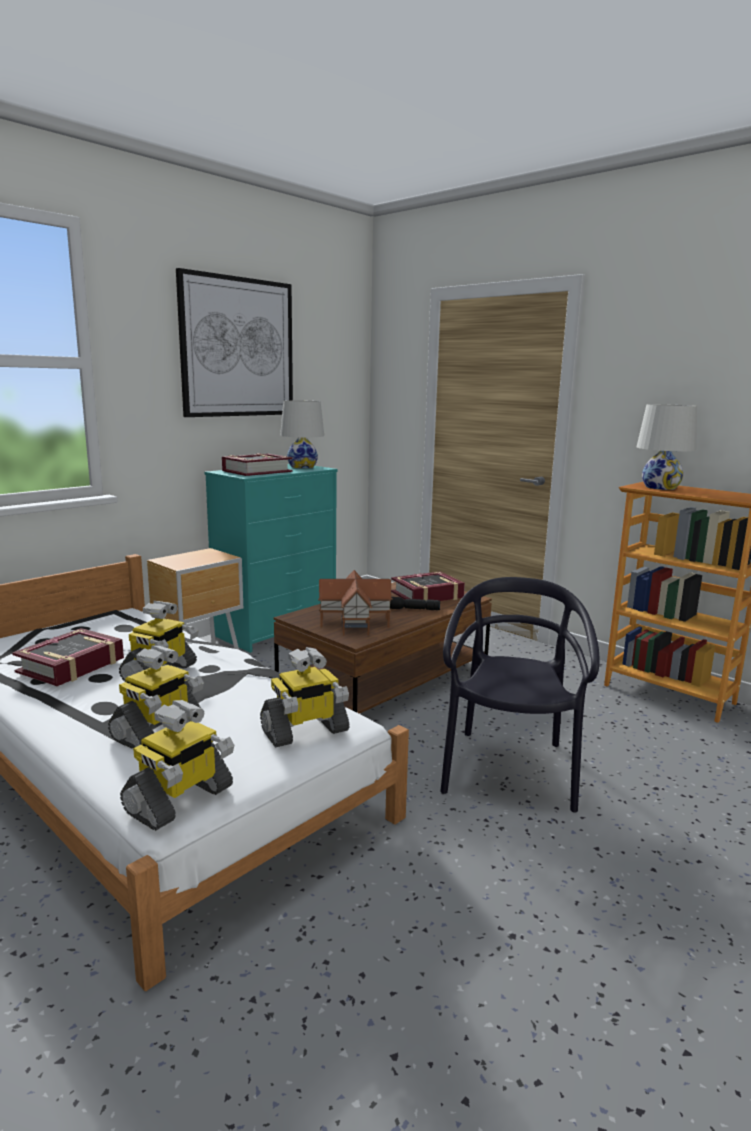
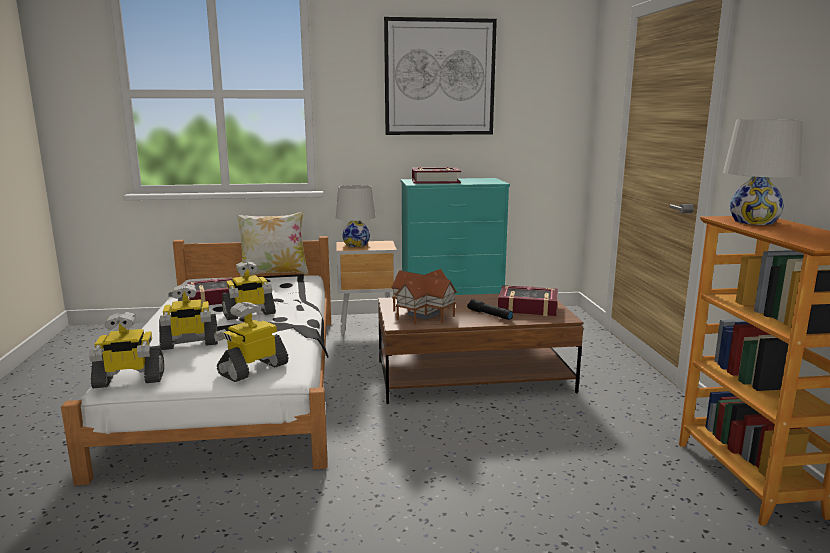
camera: 40 degrees right, 0 degrees up
toy robot [260,647,350,747] -> toy robot turned 120 degrees clockwise [214,302,289,382]
white table lamp [280,400,324,468] -> white table lamp moved to [336,185,375,247]
black chair [440,577,600,812] -> none
none -> pillow [236,211,308,277]

